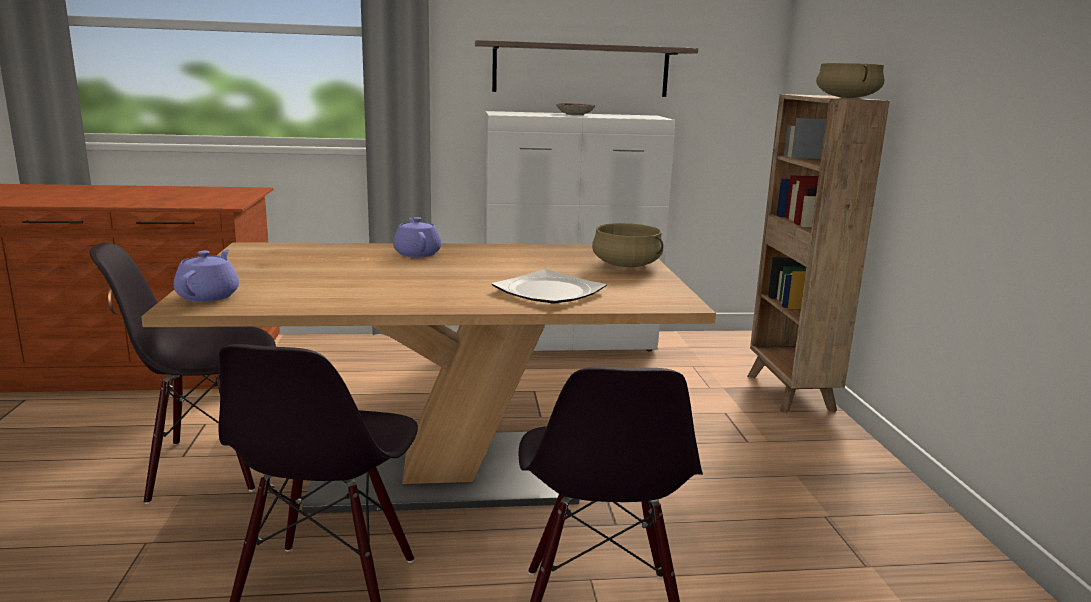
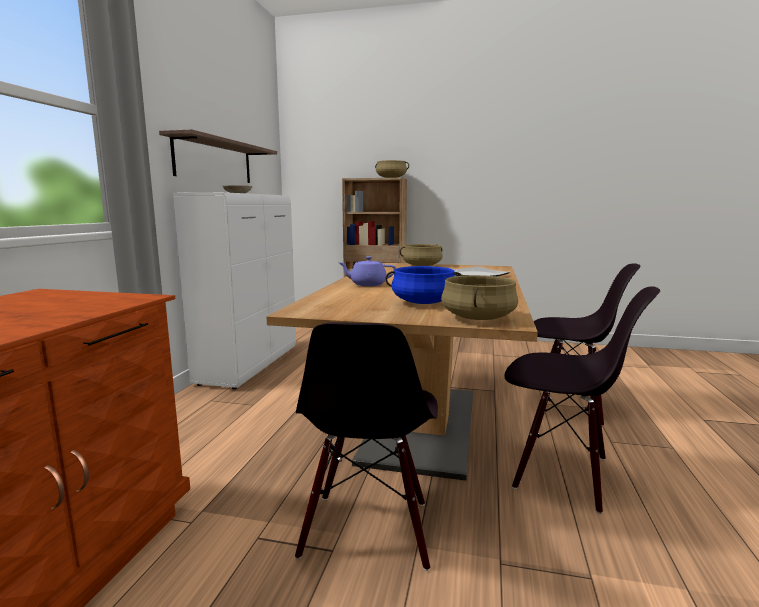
camera: 70 degrees left, 5 degrees down
purple teapot [174,249,239,302] -> beige cooking pot [441,275,518,320]
none -> blue cooking pot [385,266,462,304]

